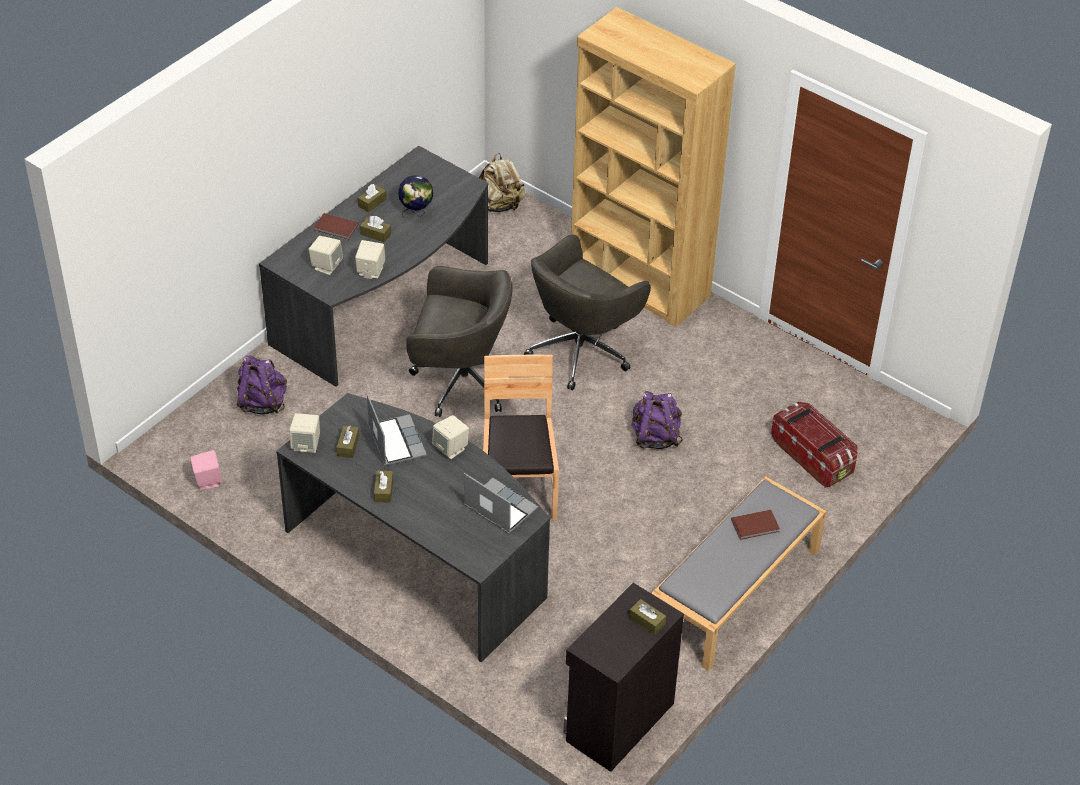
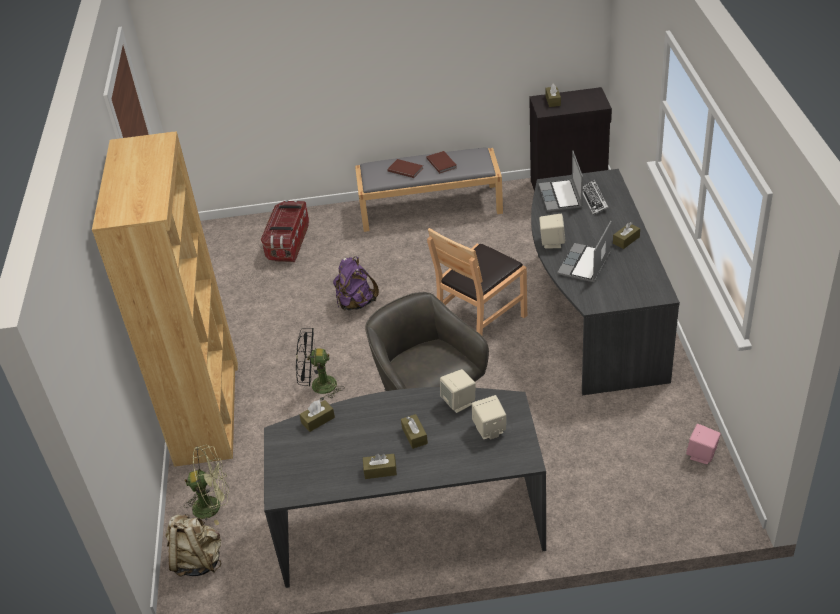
camera: 130 degrees left, 5 degrees down
purple backpack [237,355,287,415] -> none
beige speaker [289,413,320,453] -> none
brown book [314,213,359,240] -> brown book moved to [426,151,457,173]
brown tissue box [336,426,359,458] -> brown tissue box moved to [299,400,335,432]
globe [398,175,433,218] -> none
grey office chair [524,234,651,390] -> black fan [296,328,344,401]
none -> green fan [184,445,229,526]
none -> keyboard [583,180,609,215]

